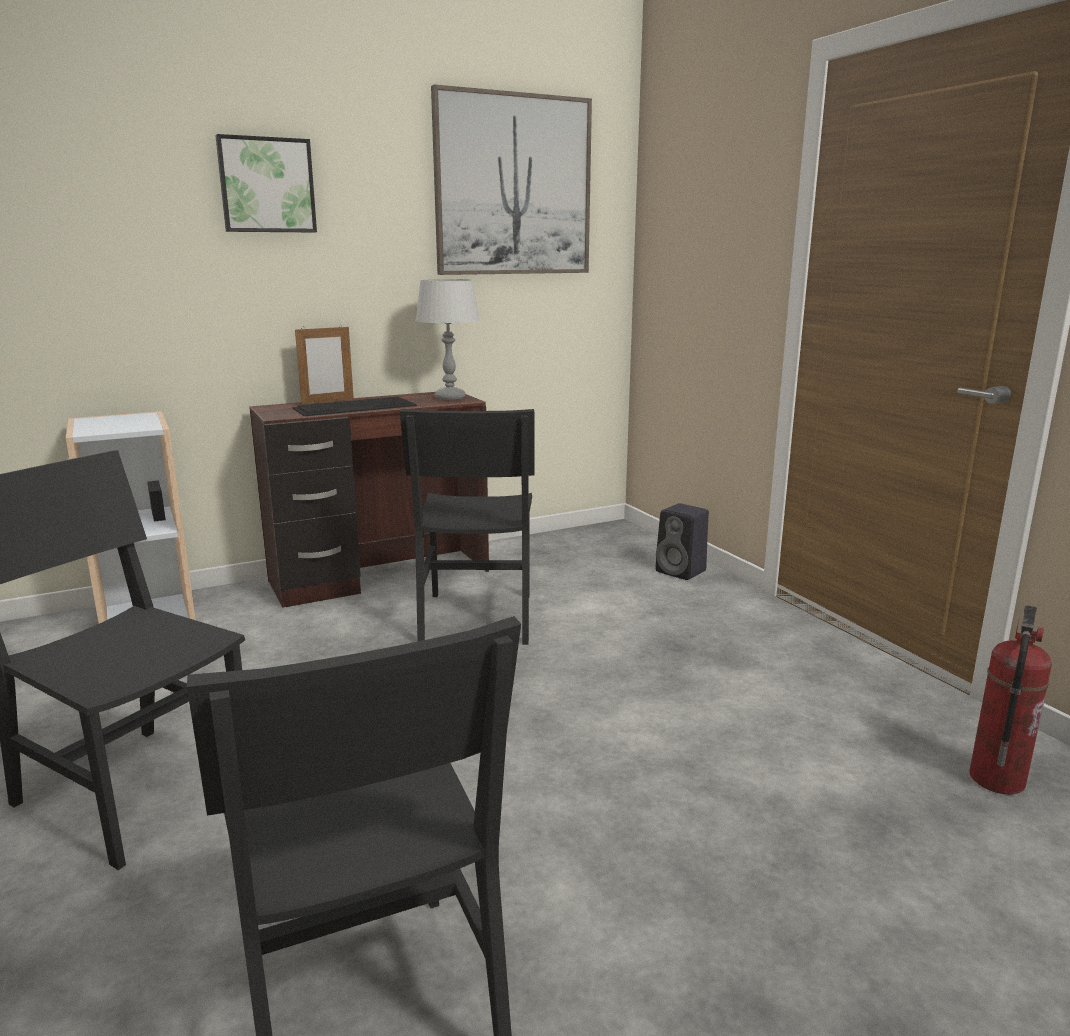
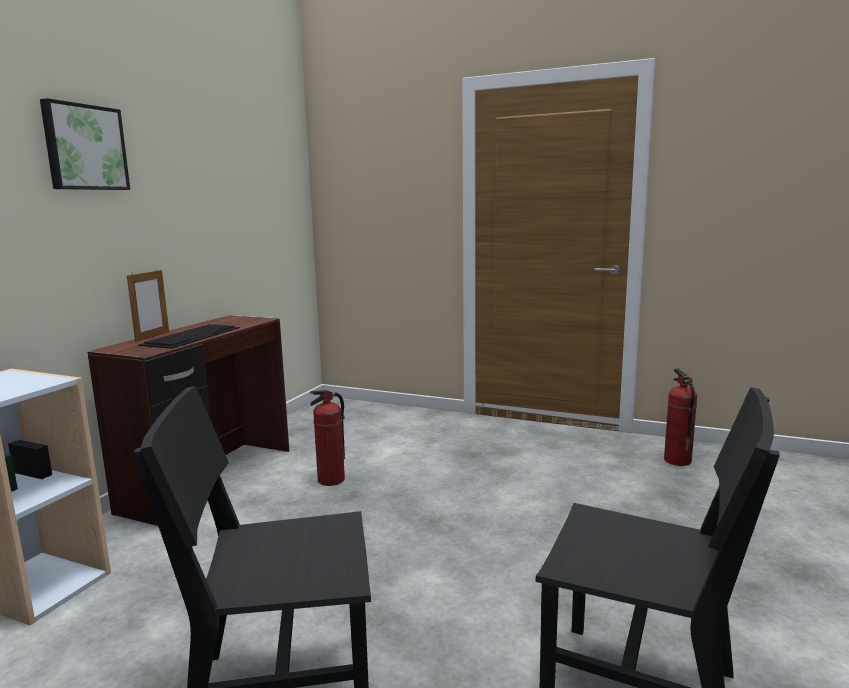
camera: 40 degrees left, 5 degrees down
black chair [399,409,535,645] -> fire extinguisher [310,390,345,486]
grey table lamp [415,279,480,400] -> none
picture [431,84,592,275] -> none
black speaker [656,503,709,580] -> none

